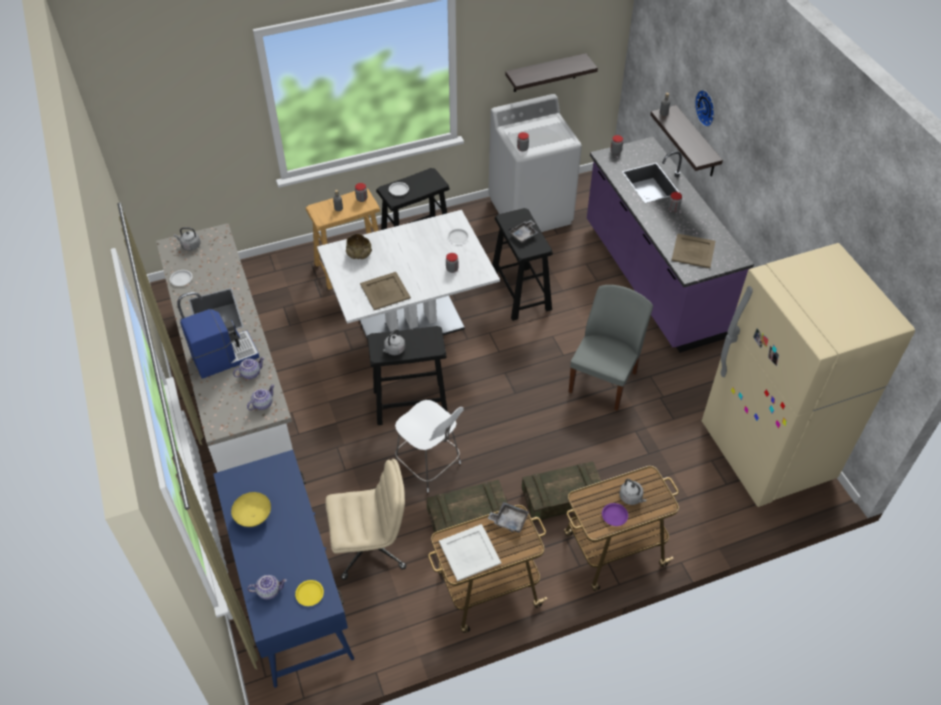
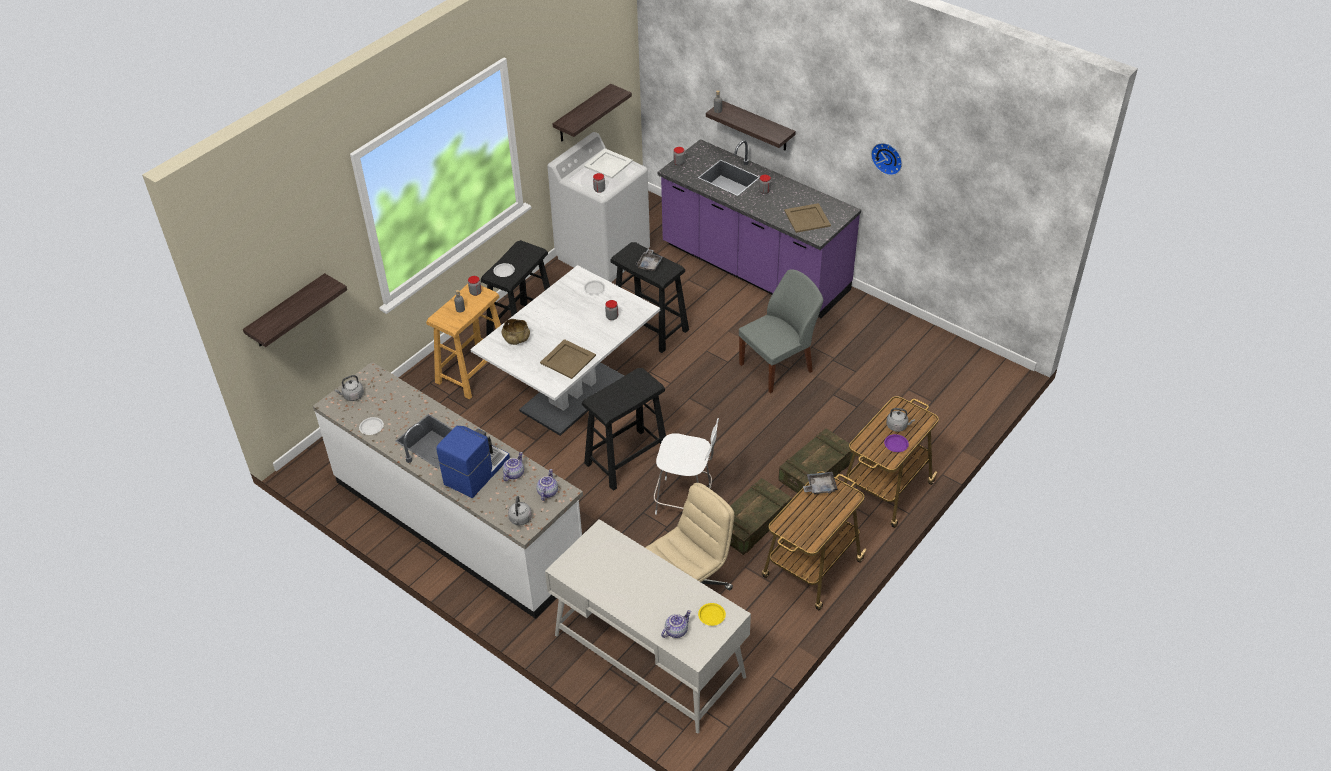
camera: 30 degrees left, 5 degrees down
blue desk [213,450,354,688] -> white desk [545,519,751,733]
yellow bowl [231,492,271,527] -> none
grey kettle [383,329,405,355] -> grey kettle moved to [508,496,532,525]
white tray [439,524,501,581] -> white tray moved to [584,149,633,178]
grey chair [569,285,653,411] -> grey chair turned 60 degrees clockwise [739,269,823,393]
wall clock [695,90,715,127] -> wall clock moved to [871,143,902,175]
beige fridge [702,243,915,507] -> none
none -> shelf [243,273,347,347]

